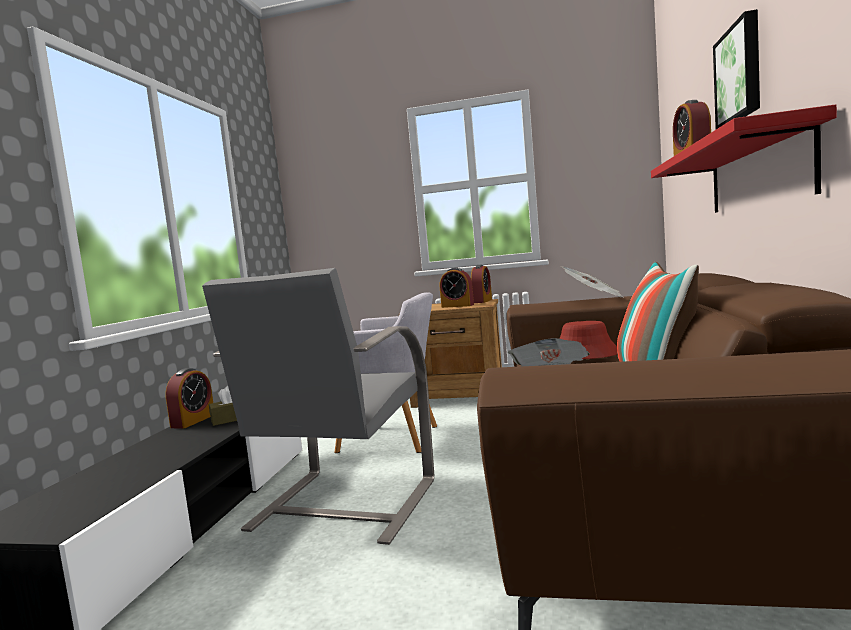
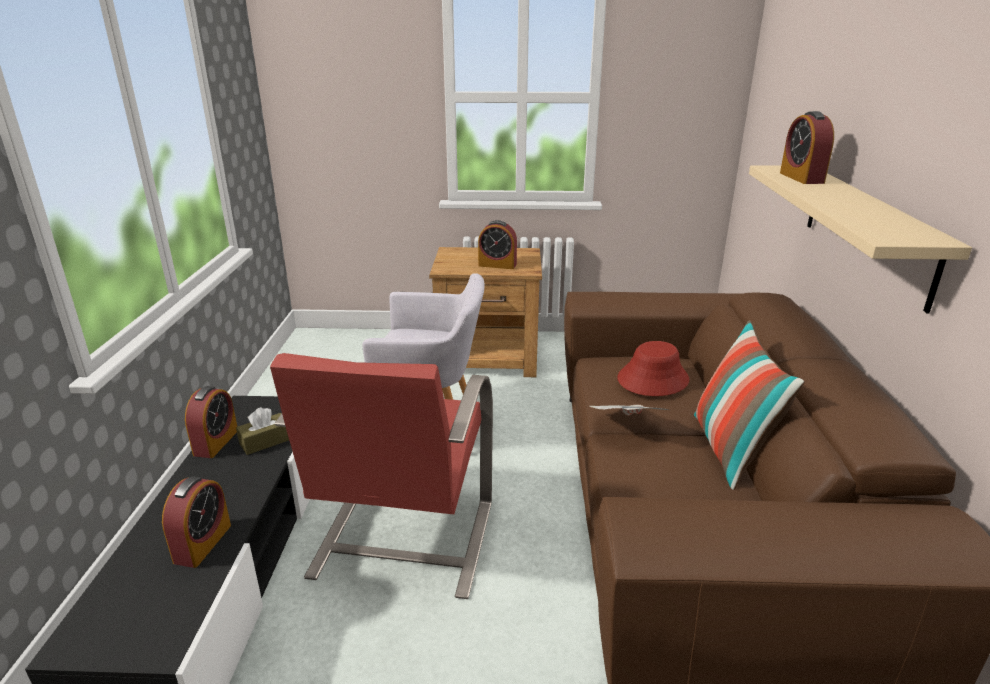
camera: 10 degrees left, 20 degrees up
grey armchair [202,268,434,545] -> red armchair [270,353,493,599]
alarm clock [471,264,492,303] -> alarm clock moved to [162,476,231,568]
newspaper [561,266,624,298] -> none
red shelf [651,104,837,213] -> beige shelf [749,165,972,313]
picture [713,9,760,129] -> none

